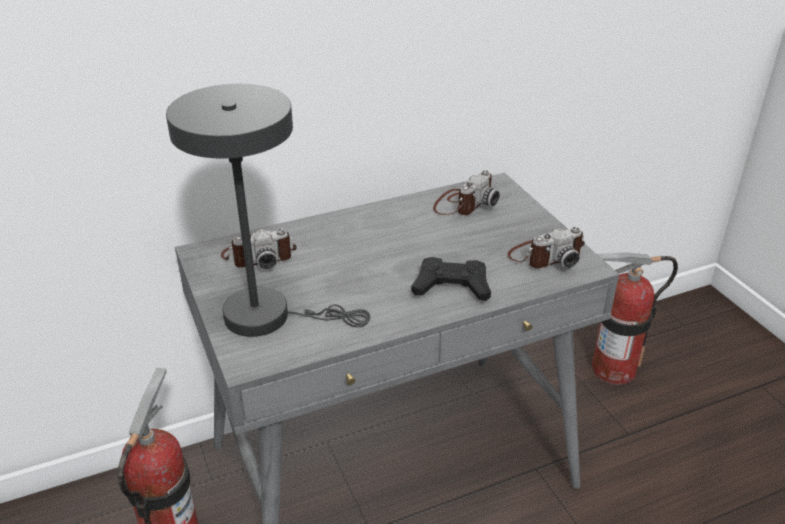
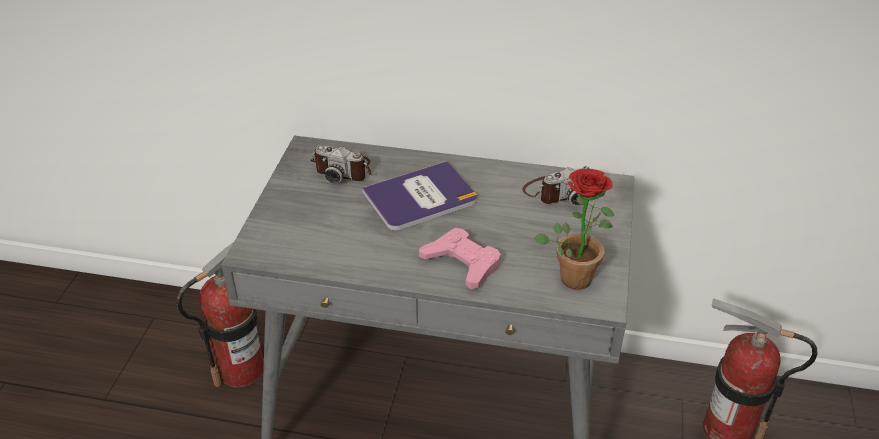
camera: 35 degrees right, 5 degrees up
grey table lamp [166,84,370,337] -> none
black game controller [411,257,491,301] -> pink game controller [419,228,501,289]
camera [507,227,585,268] -> potted plant [534,169,614,290]
none -> book [362,161,477,231]

